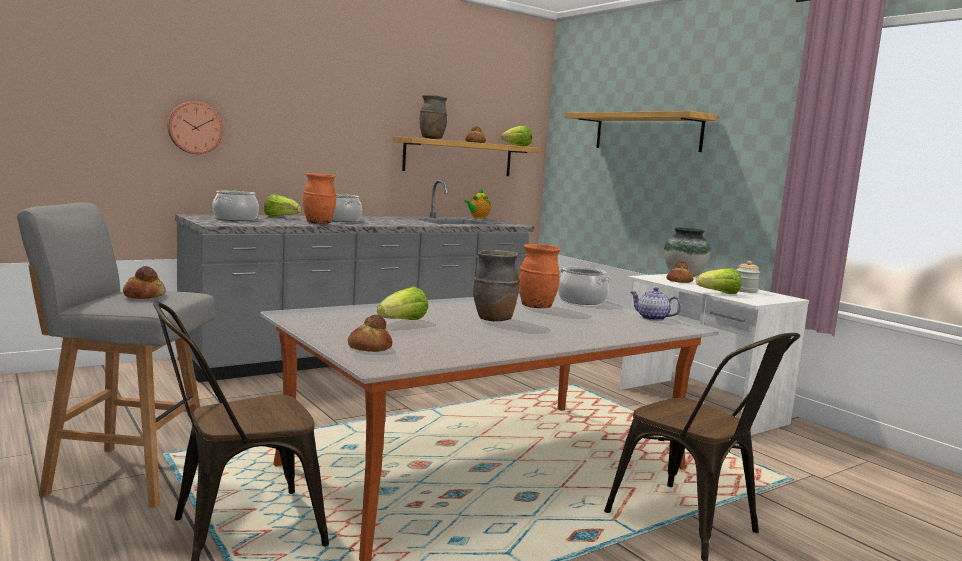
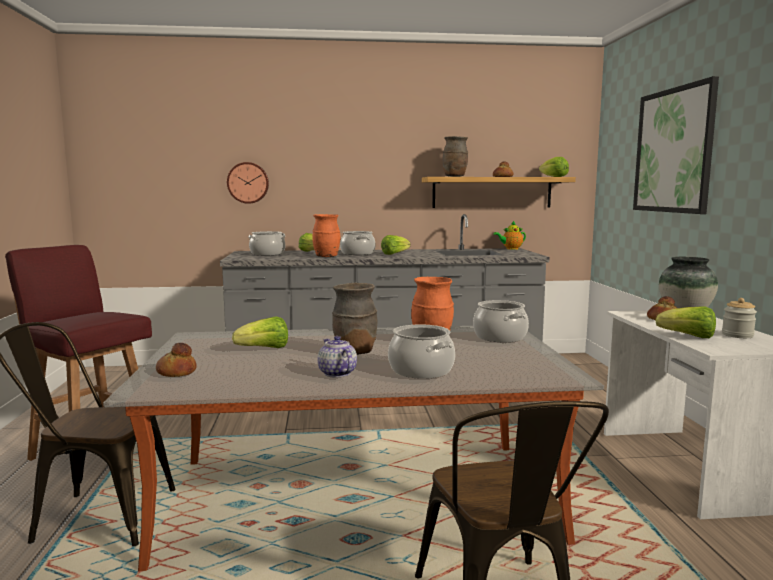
camera: 30 degrees right, 0 degrees up
grey stool [17,203,215,508] -> red stool [5,245,152,461]
bread [123,266,166,299] -> none
shelf [565,111,717,152] -> picture [633,76,719,214]
teapot [630,287,681,321] -> teapot moved to [318,336,357,378]
none -> lettuce [381,235,411,255]
none -> cooking pot [388,324,455,379]

